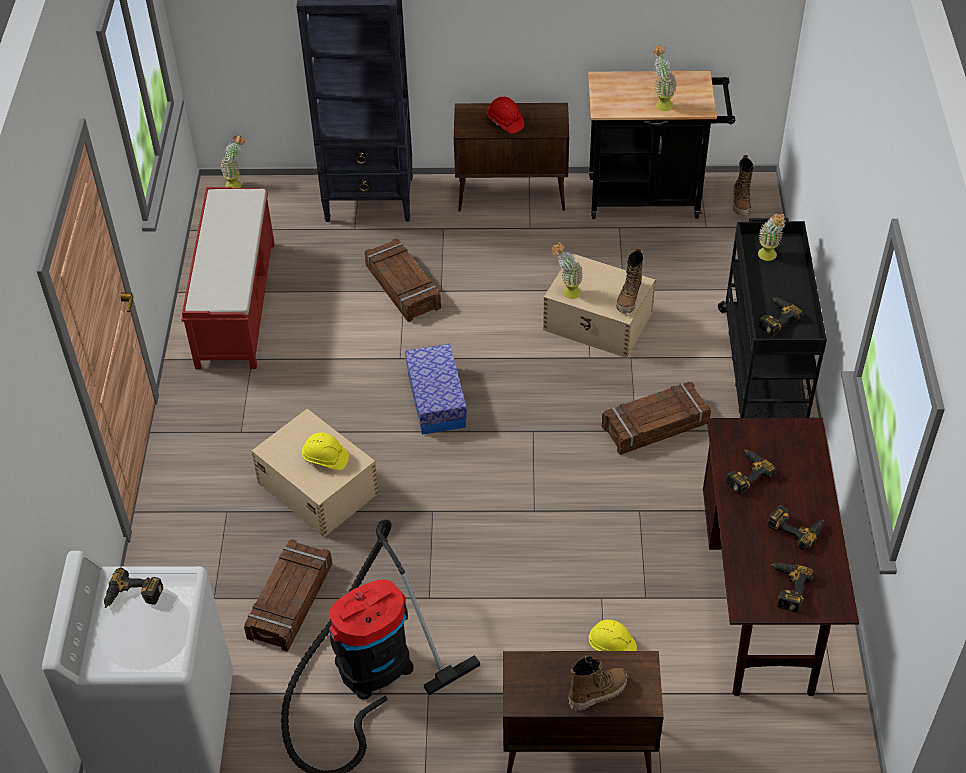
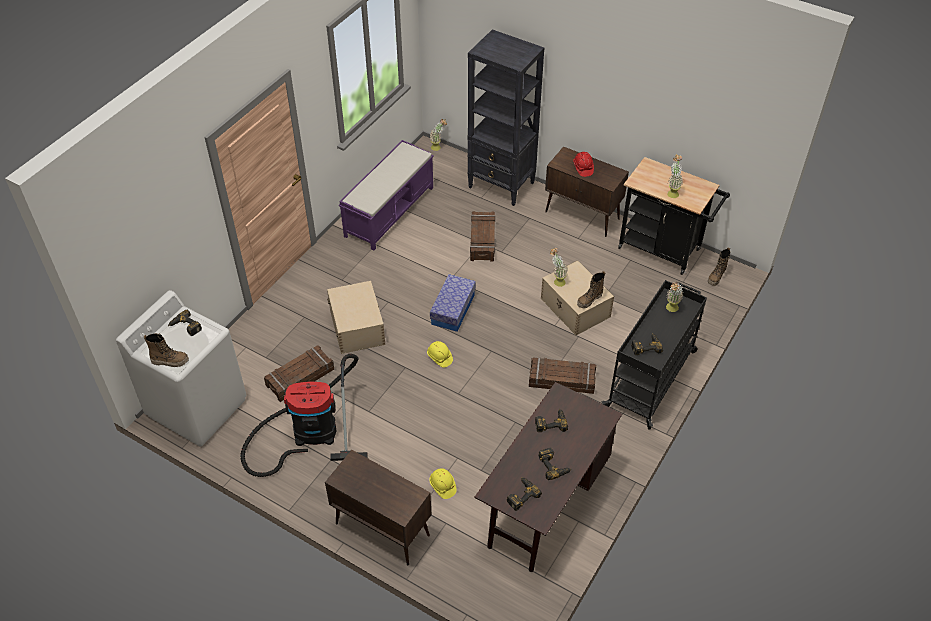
camera: 30 degrees right, 0 degrees up
red bench [181,187,275,369] -> purple bench [339,140,434,250]
yellow hard hat [302,432,349,470] -> yellow hard hat moved to [427,341,453,368]
boot [568,656,627,711] -> boot moved to [144,333,189,367]

